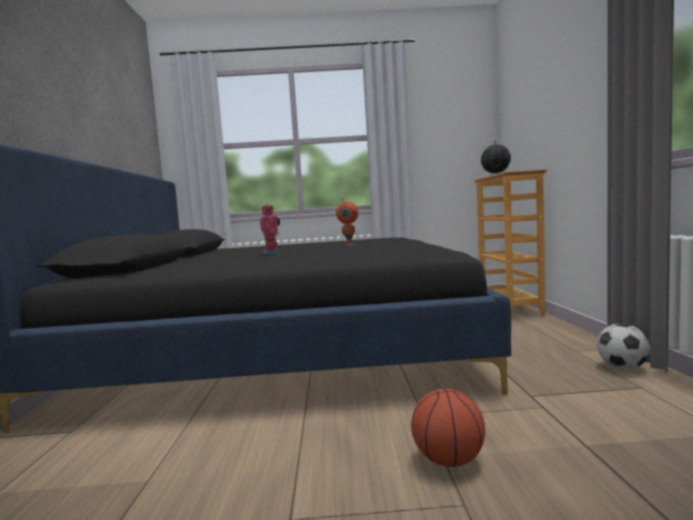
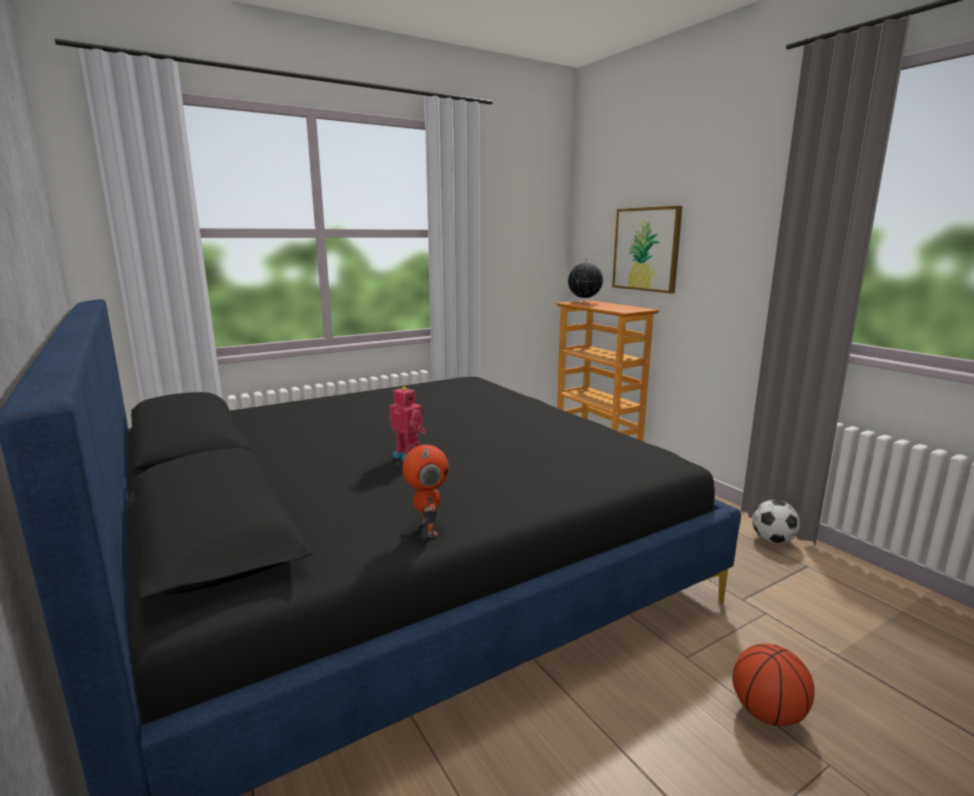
camera: 30 degrees left, 10 degrees up
toy robot [336,198,358,247] -> toy robot moved to [402,445,449,537]
none -> picture [612,206,682,293]

